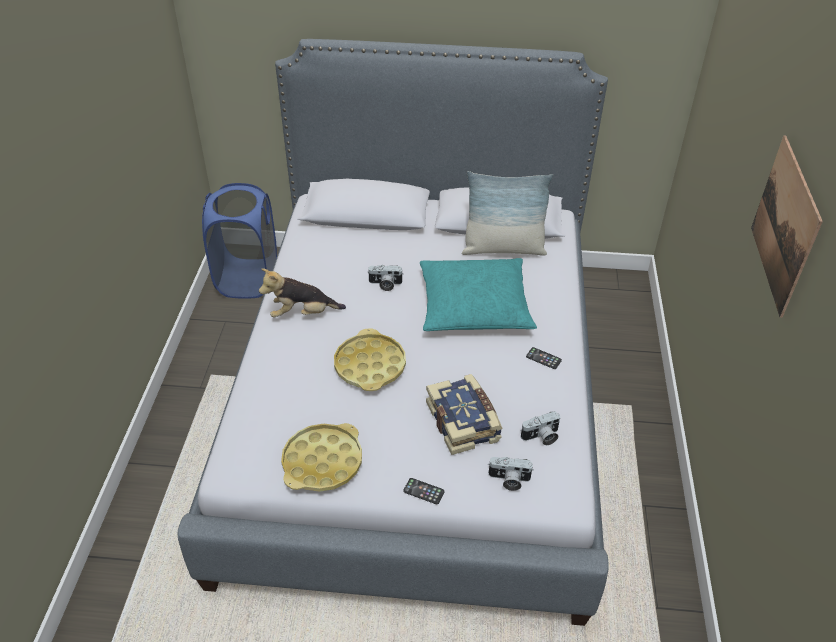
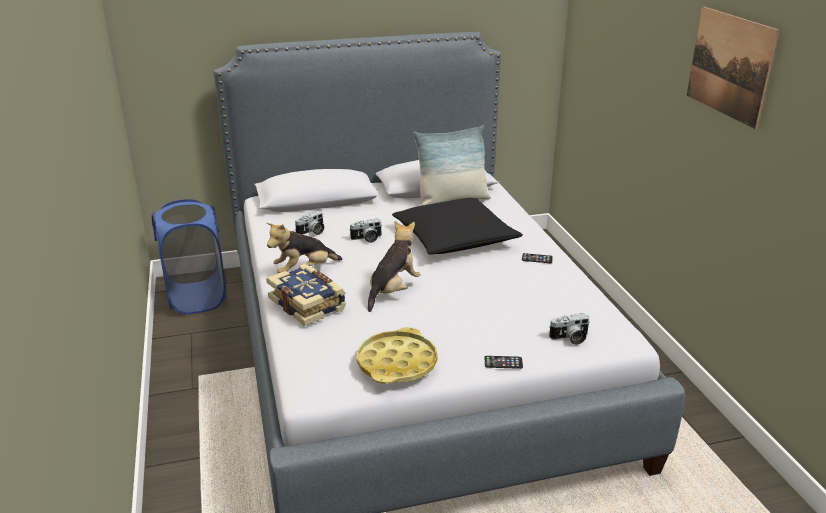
camera: 20 degrees left, 15 degrees down
yellow tray [334,329,406,391] -> plush toy [368,221,421,312]
turquoise pillow [420,258,537,331] -> black pillow [392,198,523,255]
book [426,374,503,455] -> book moved to [266,264,346,326]
camera [521,411,560,445] -> camera moved to [295,211,324,235]

